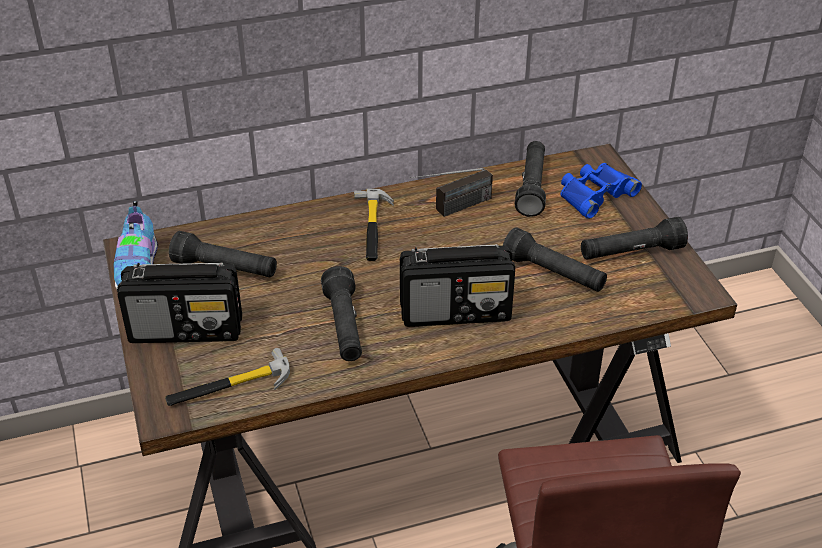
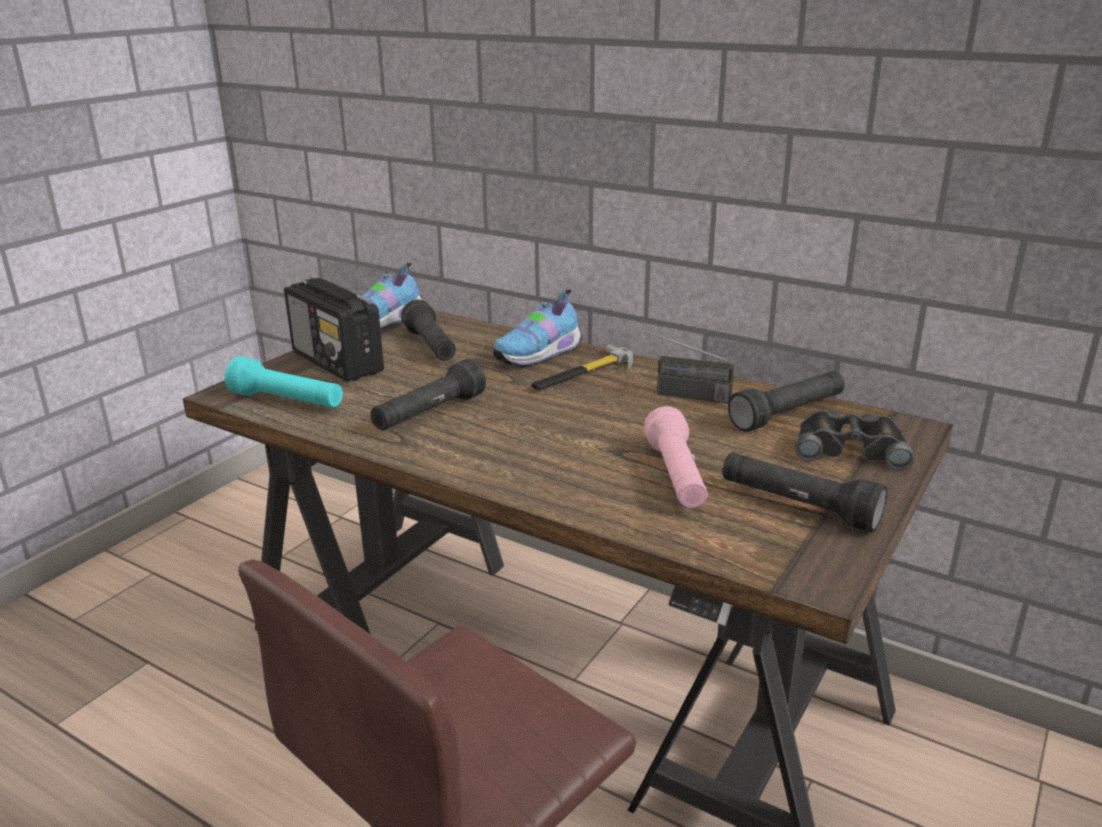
camera: 50 degrees right, 15 degrees down
hammer [165,348,290,406] -> turquoise flashlight [225,356,343,408]
radio [400,244,515,327] -> none
black flashlight [503,227,607,292] -> pink flashlight [644,406,707,508]
blue binoculars [560,163,642,219] -> black binoculars [796,410,914,471]
none -> shoe [493,289,582,367]

